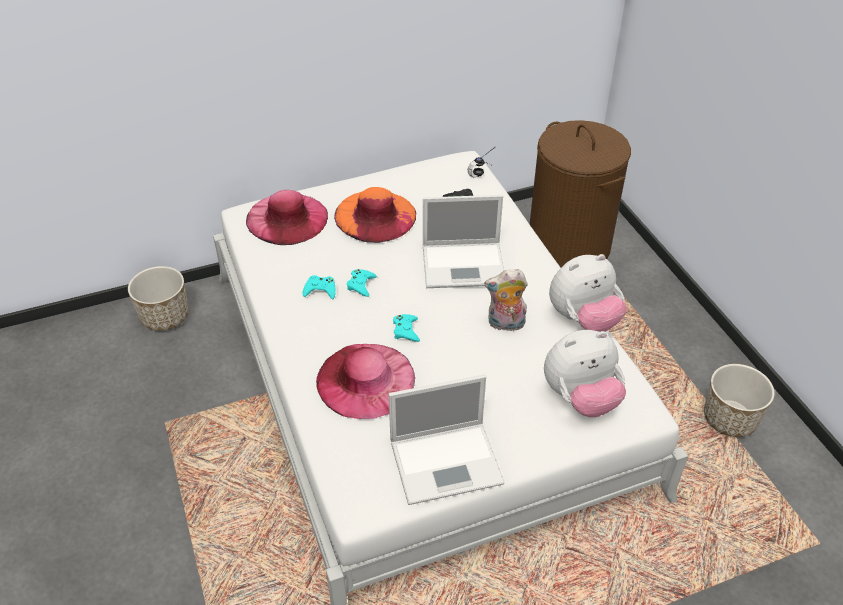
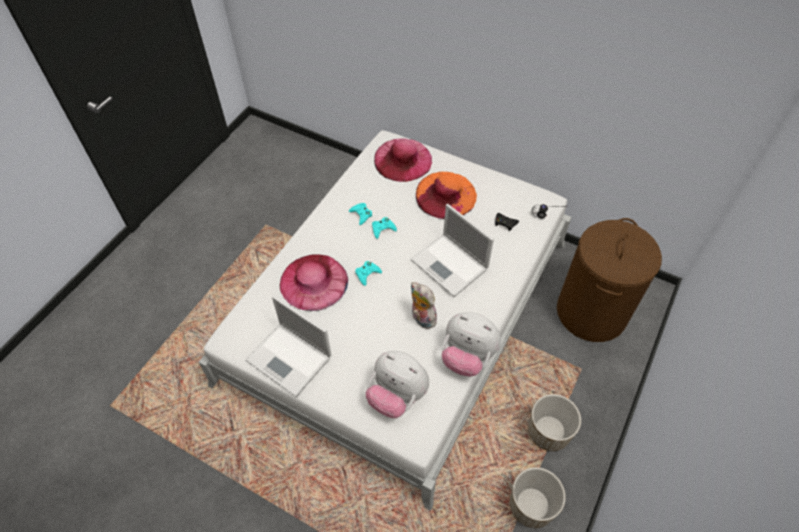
camera: 50 degrees right, 10 degrees up
planter [128,266,189,331] -> planter moved to [528,394,581,451]

